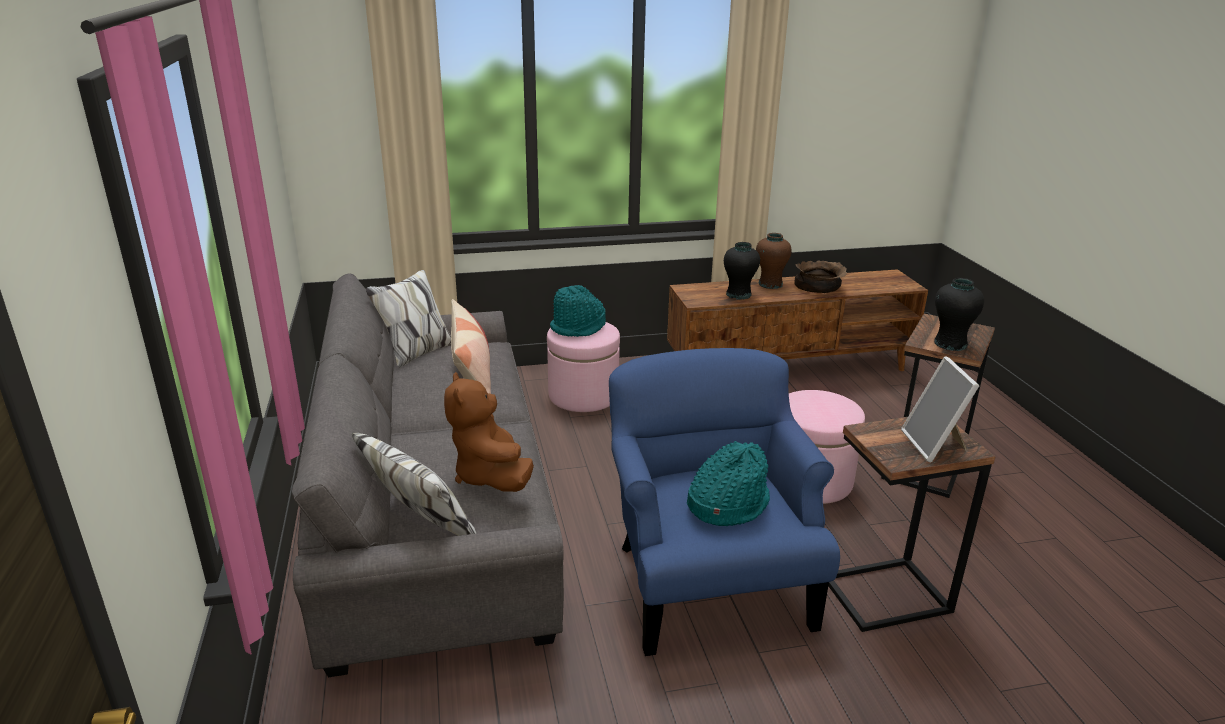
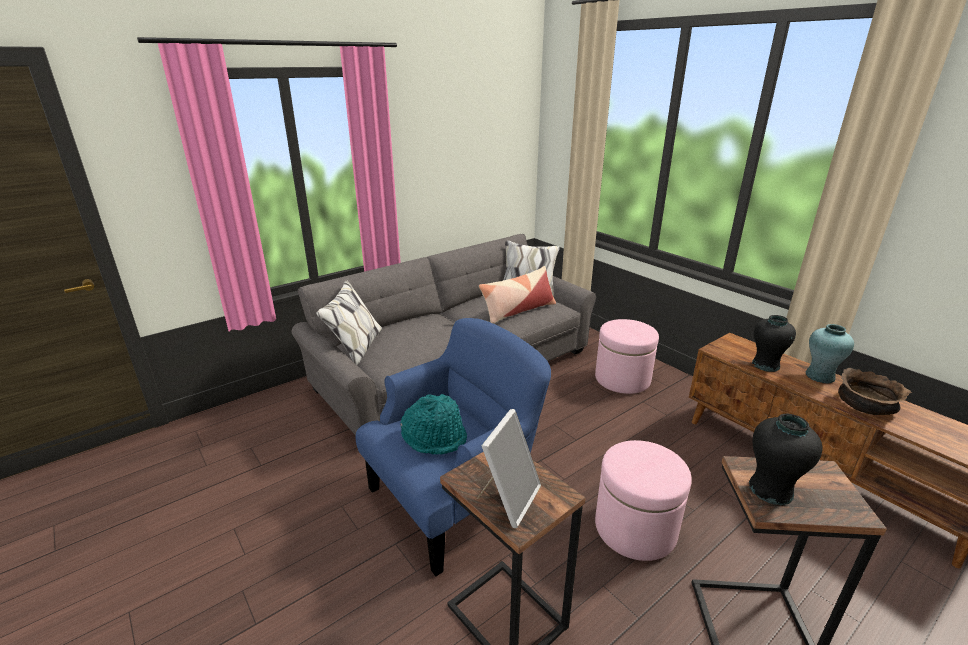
camera: 65 degrees right, 0 degrees up
brown plush toy [444,372,534,492] -> none
turquoise hat [550,285,606,337] -> none
brown vase [756,233,792,289] -> turquoise vase [806,324,854,383]
picture frame [901,356,979,462] -> picture frame turned 150 degrees clockwise [477,409,541,528]

